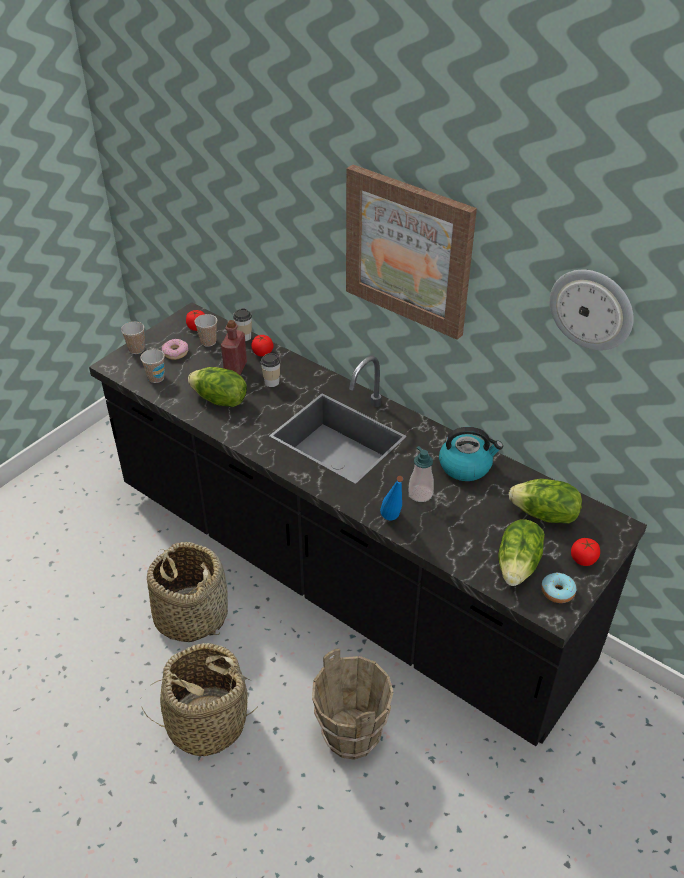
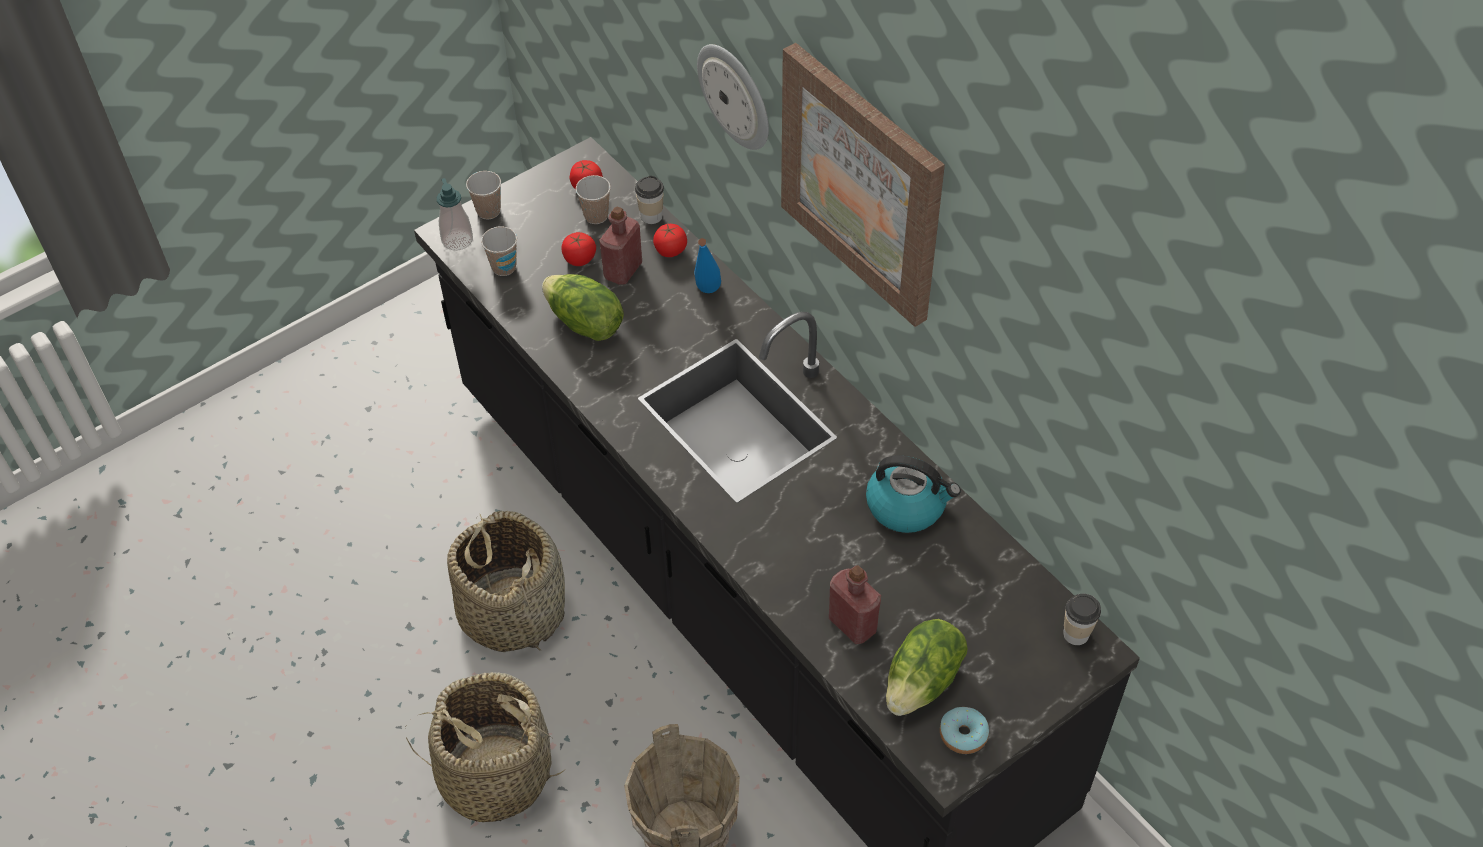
camera: 15 degrees right, 10 degrees up
donut [162,339,188,360] -> none
cup [261,353,281,387] -> cup moved to [1063,594,1101,645]
blue bottle [380,476,403,520] -> blue bottle moved to [694,238,721,293]
soap dispenser [408,446,434,502] -> soap dispenser moved to [437,178,473,251]
lettuce [509,479,582,524] -> none
wall clock [549,270,634,350] -> wall clock moved to [697,44,769,150]
tomato [571,538,600,566] -> tomato moved to [561,232,596,266]
none -> red bottle [829,565,881,644]

